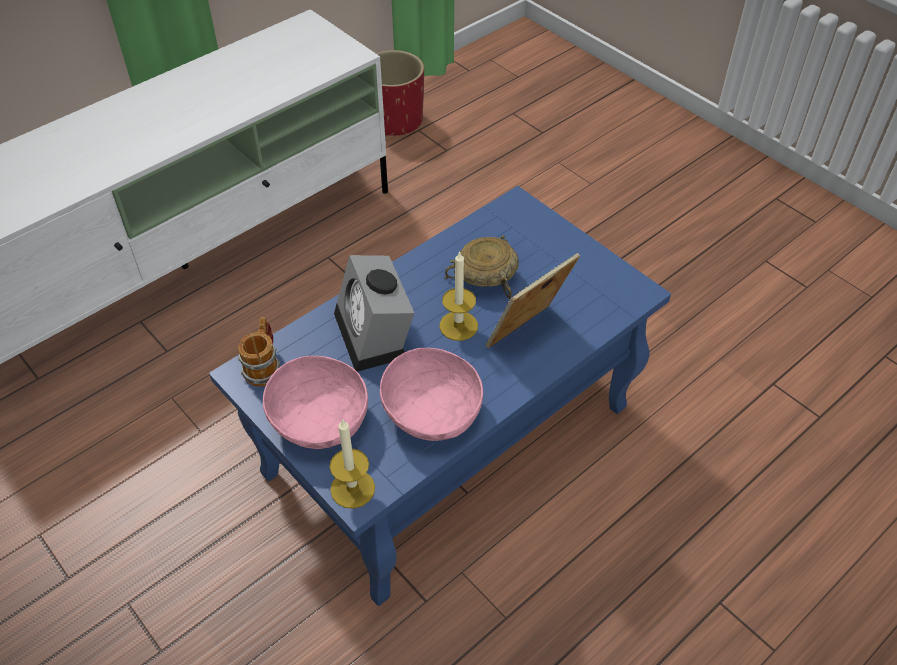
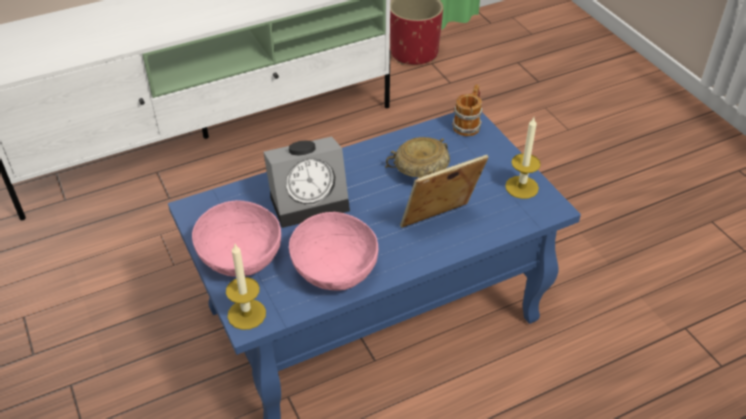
camera: 15 degrees right, 5 degrees down
mug [238,317,280,387] -> mug moved to [452,84,483,136]
alarm clock [334,255,414,372] -> alarm clock turned 105 degrees counterclockwise [263,137,350,228]
candle [440,251,478,341] -> candle moved to [505,118,541,199]

